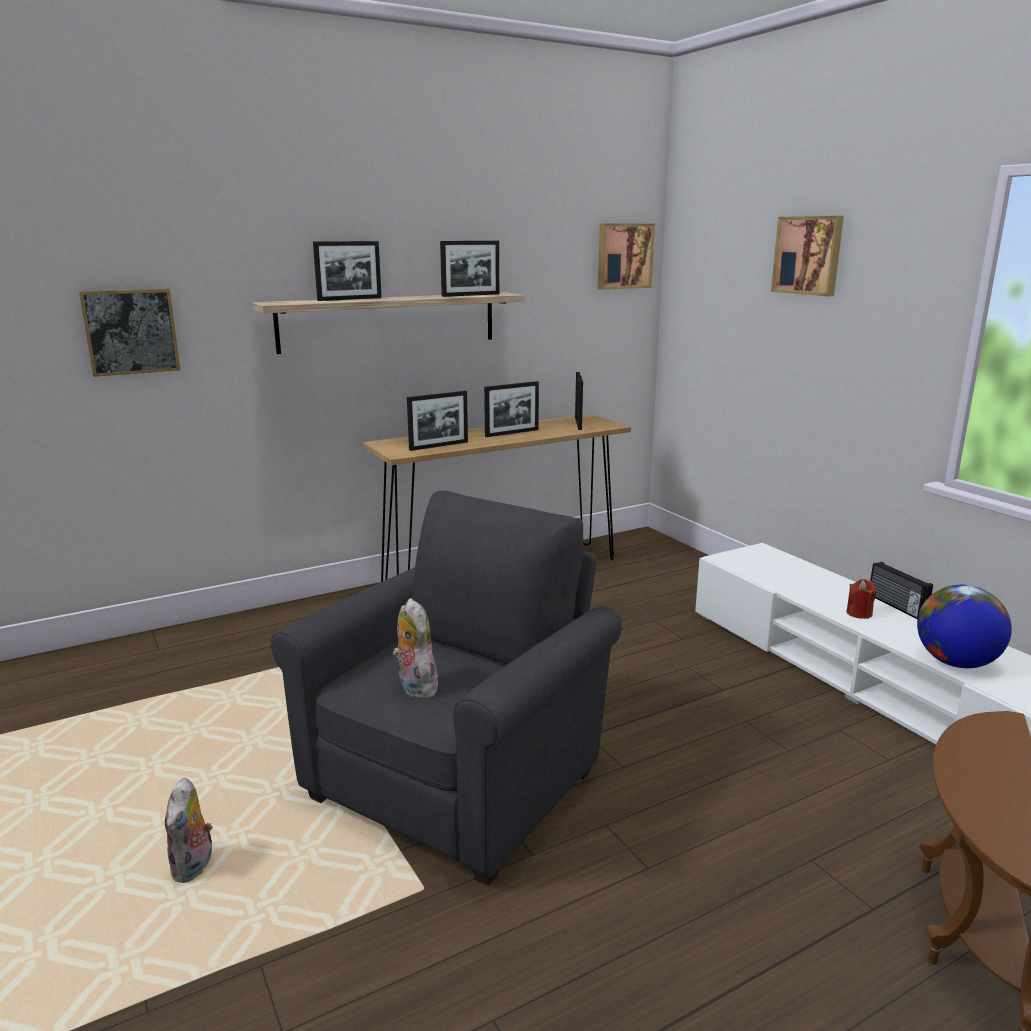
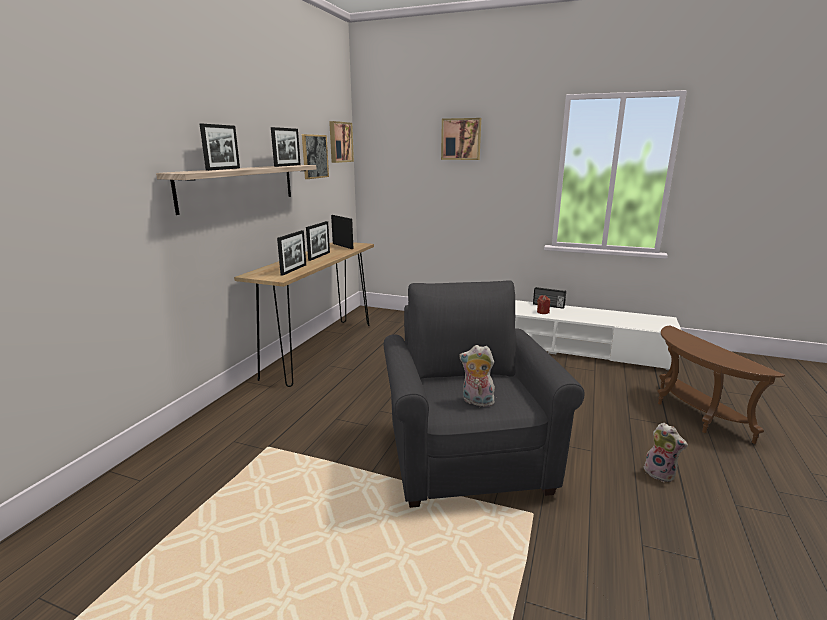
camera: 40 degrees left, 0 degrees up
picture [79,289,180,377] -> picture moved to [302,134,329,179]
plush toy [165,778,213,883] -> plush toy moved to [644,423,688,482]
globe [917,585,1012,668] -> none

